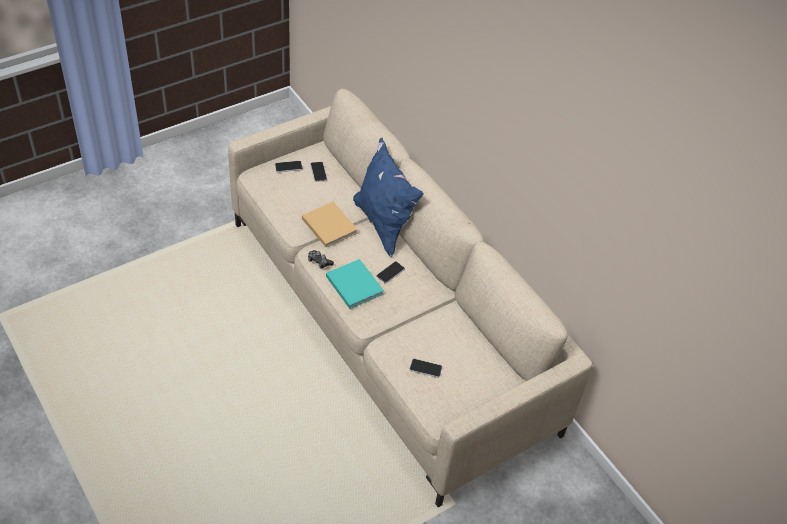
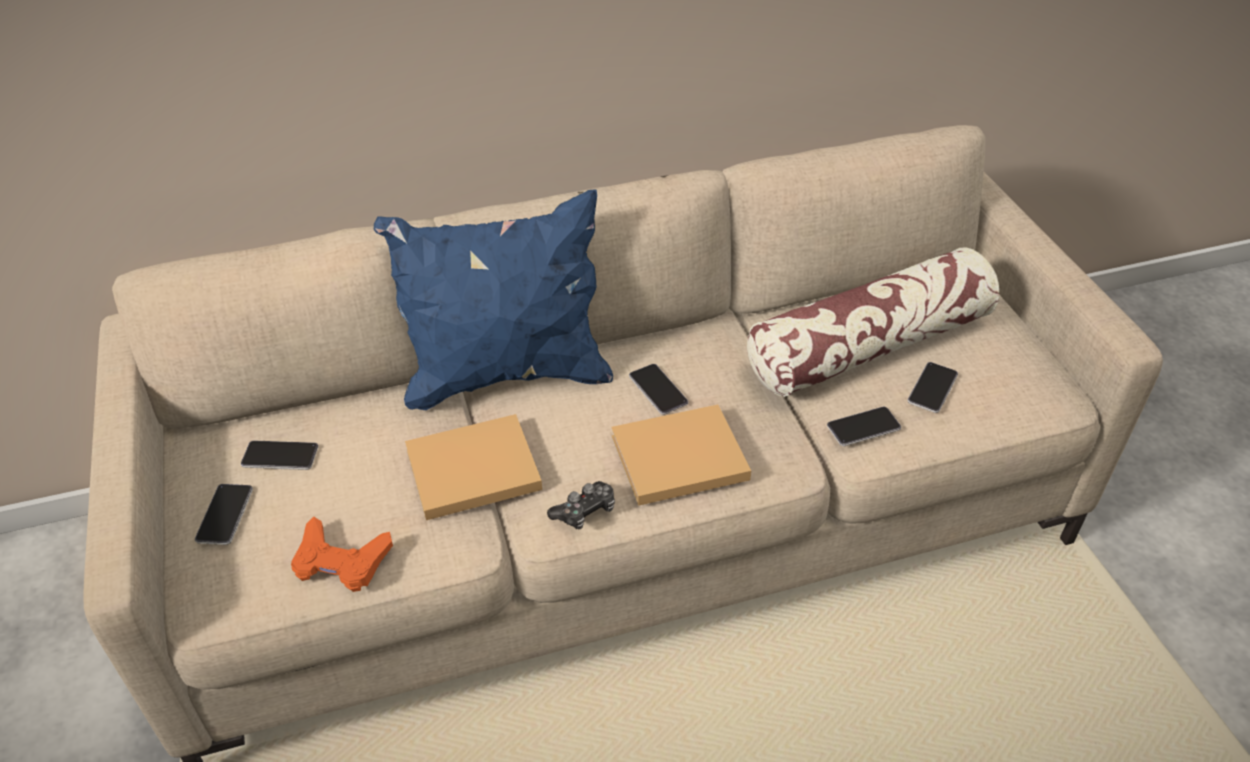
camera: 70 degrees left, 5 degrees down
turquoise book [326,259,384,309] -> beige book [611,404,751,506]
none -> orange game controller [291,517,393,592]
none -> pillow [747,247,1000,397]
none -> phone [827,407,901,446]

